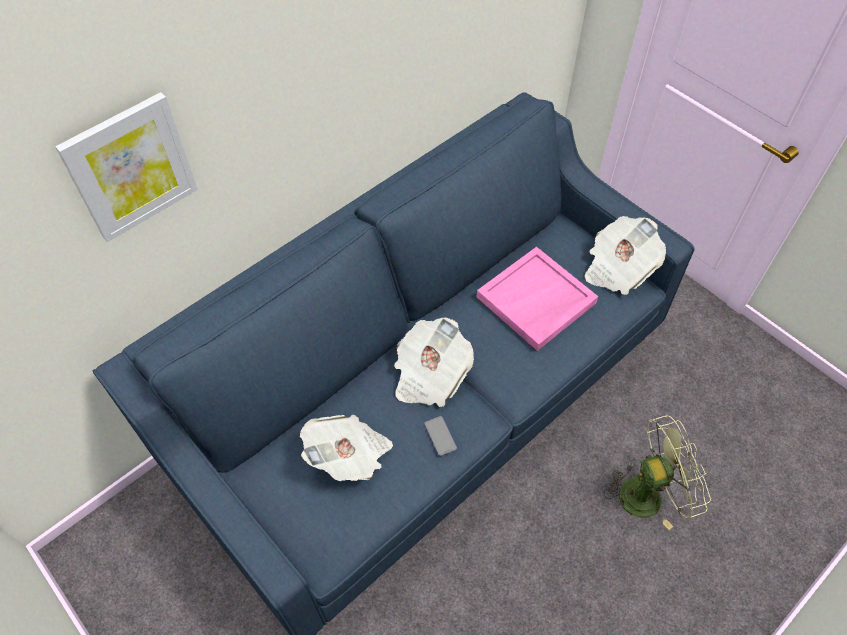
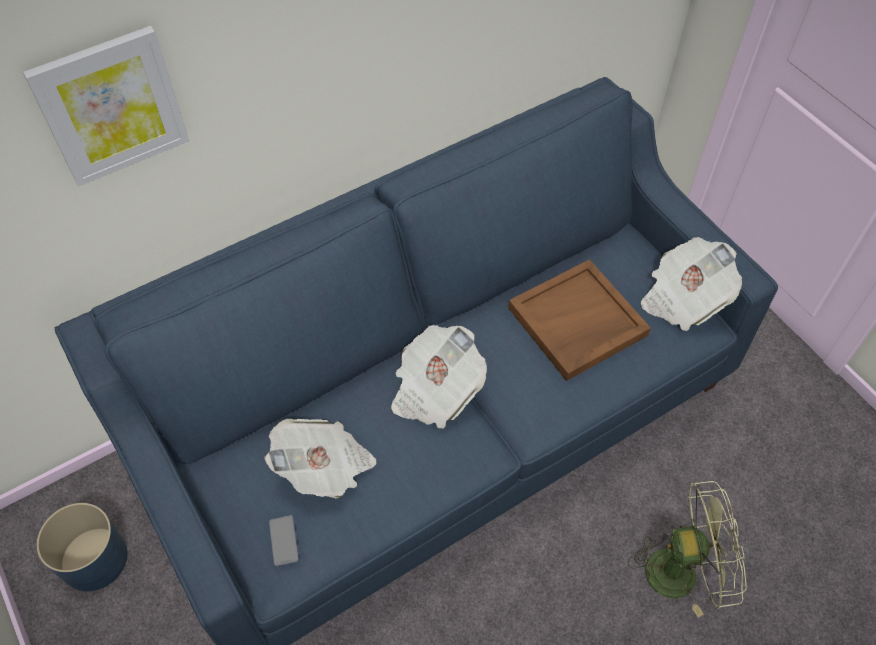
camera: 10 degrees right, 0 degrees up
phone [424,416,457,456] -> phone moved to [269,515,299,566]
pink tray [477,247,598,351] -> brown tray [508,259,651,381]
none -> blue planter [37,503,128,591]

